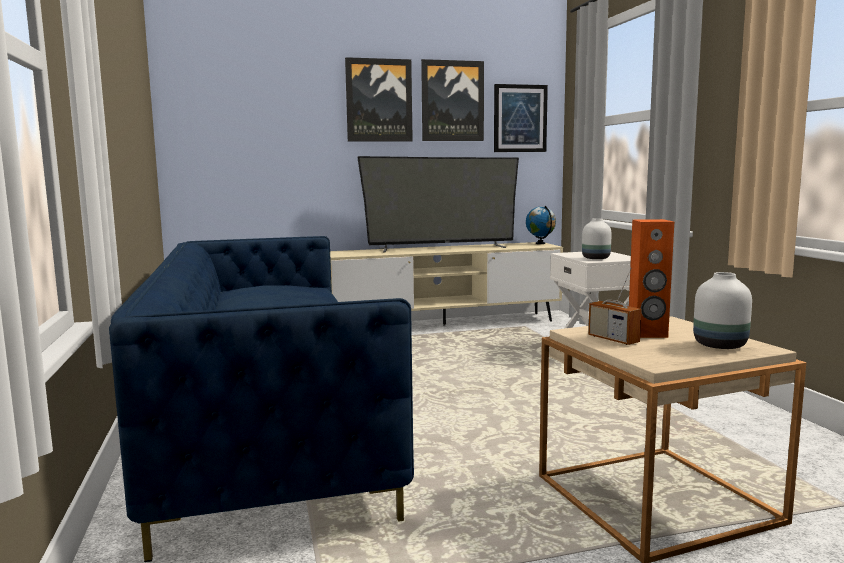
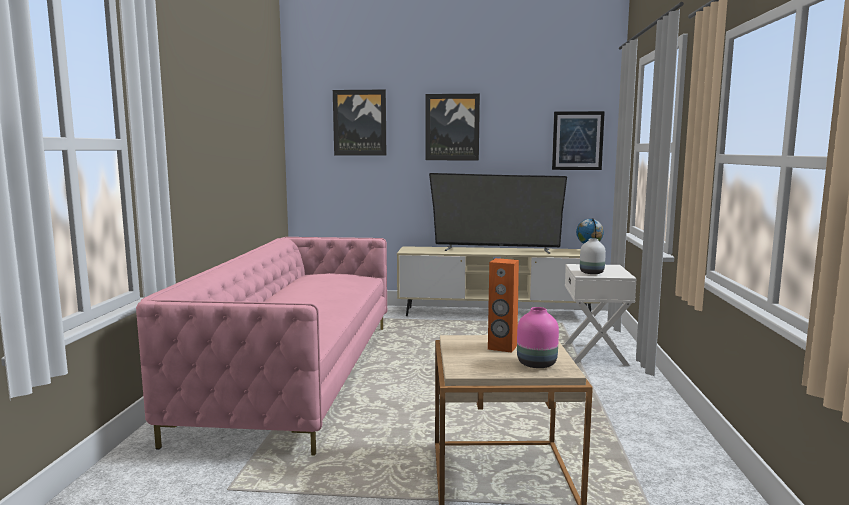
camera: 20 degrees right, 0 degrees up
blue sofa [109,236,414,562] -> pink sofa [136,237,387,455]
picture [421,59,484,141] -> picture moved to [333,90,386,156]
radio [588,268,641,345] -> none
white vase [693,272,752,349] -> pink vase [517,307,559,368]

